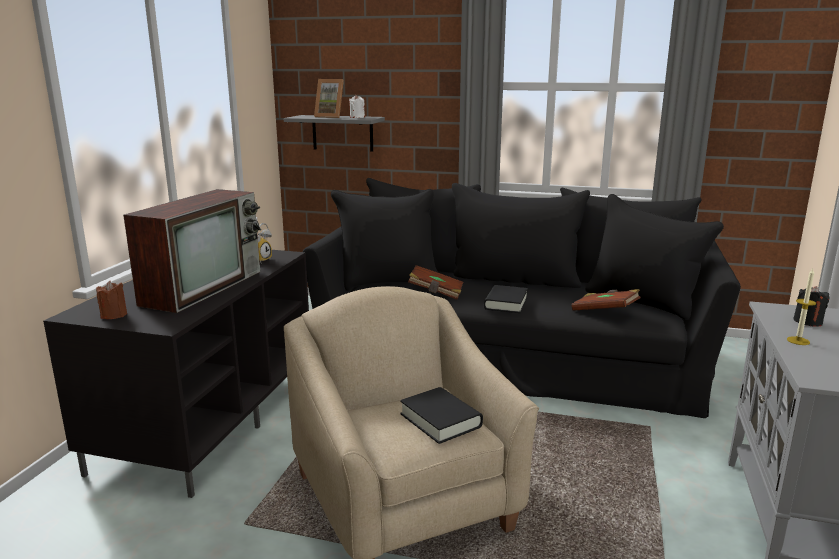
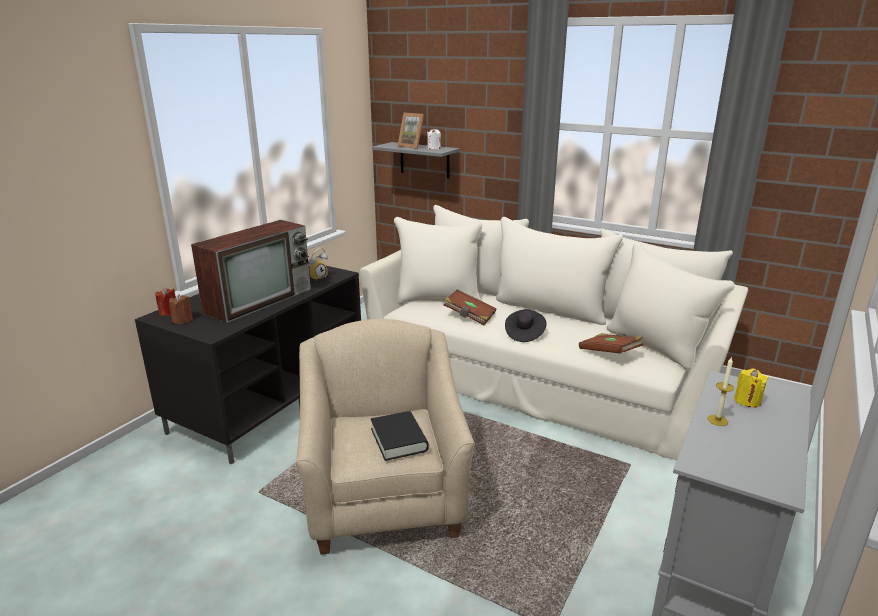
camera: 15 degrees right, 5 degrees up
black sofa [303,178,741,418] -> beige sofa [360,205,748,460]
black book [484,285,528,313] -> black hat [505,309,547,342]
black candle [793,286,830,327] -> yellow candle [734,369,768,408]
none -> red candle [155,287,176,316]

